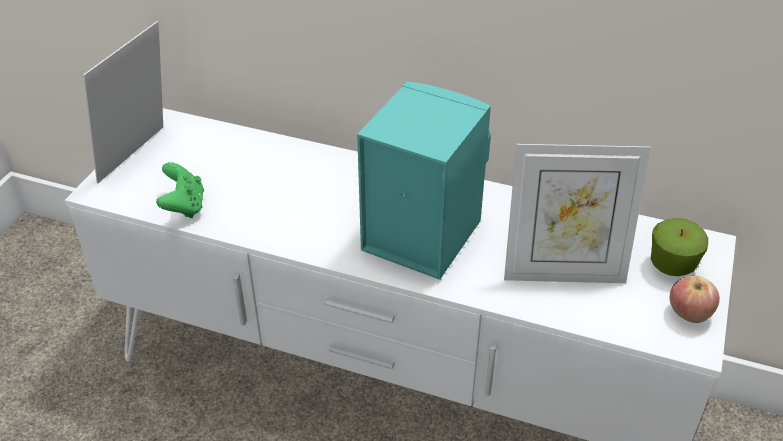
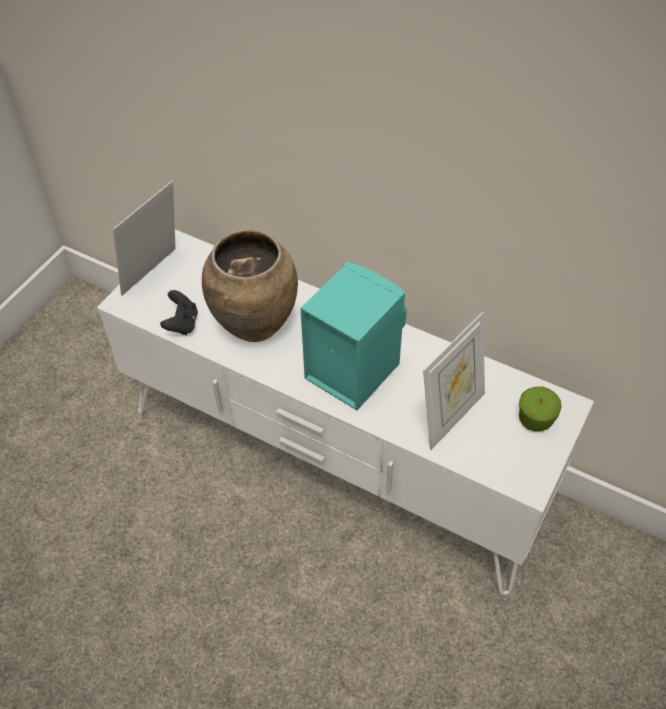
camera: 10 degrees right, 10 degrees up
green game controller [156,162,204,218] -> black game controller [160,290,198,335]
picture frame [504,144,651,283] -> picture frame turned 60 degrees counterclockwise [423,312,485,450]
apple [670,276,720,323] -> none
none -> brown vase [202,229,298,342]

